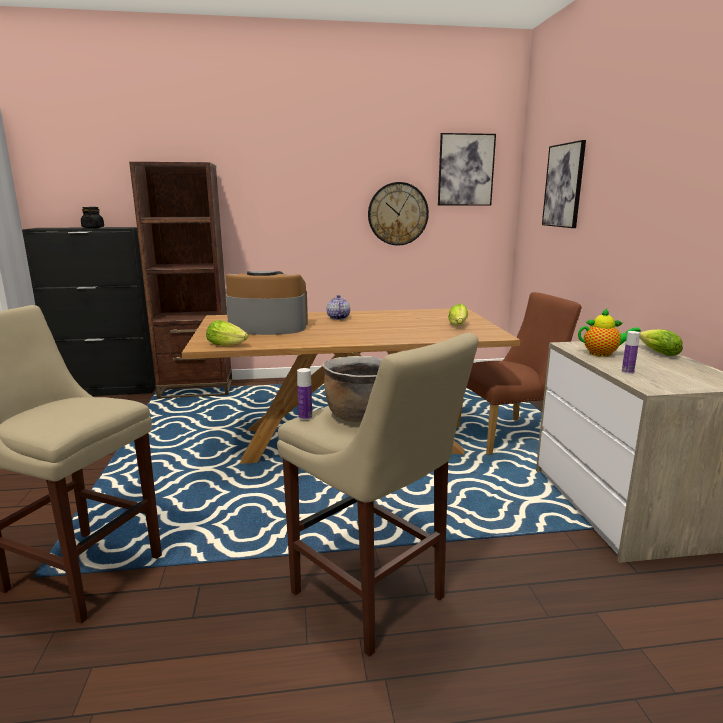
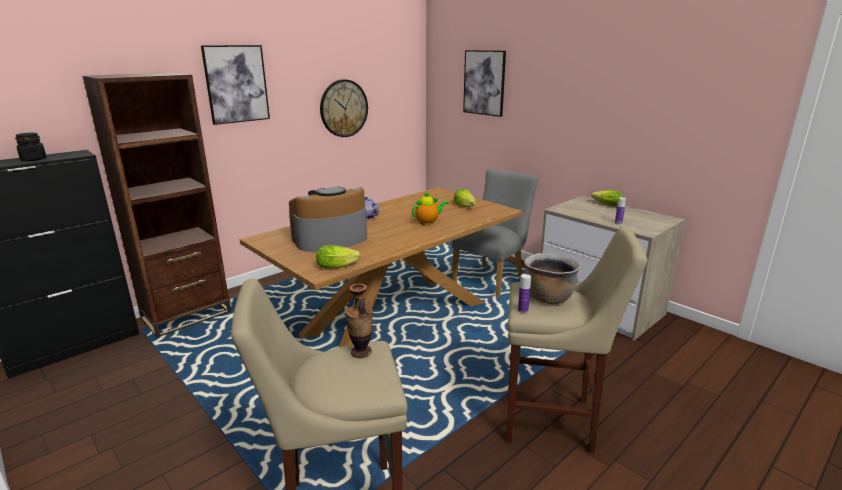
camera: 35 degrees left, 5 degrees up
picture [438,133,496,206] -> picture moved to [201,45,270,125]
brown chair [456,292,582,455] -> grey chair [452,169,538,298]
teapot [578,308,641,357] -> teapot moved to [412,191,449,225]
none -> vase [345,283,373,358]

